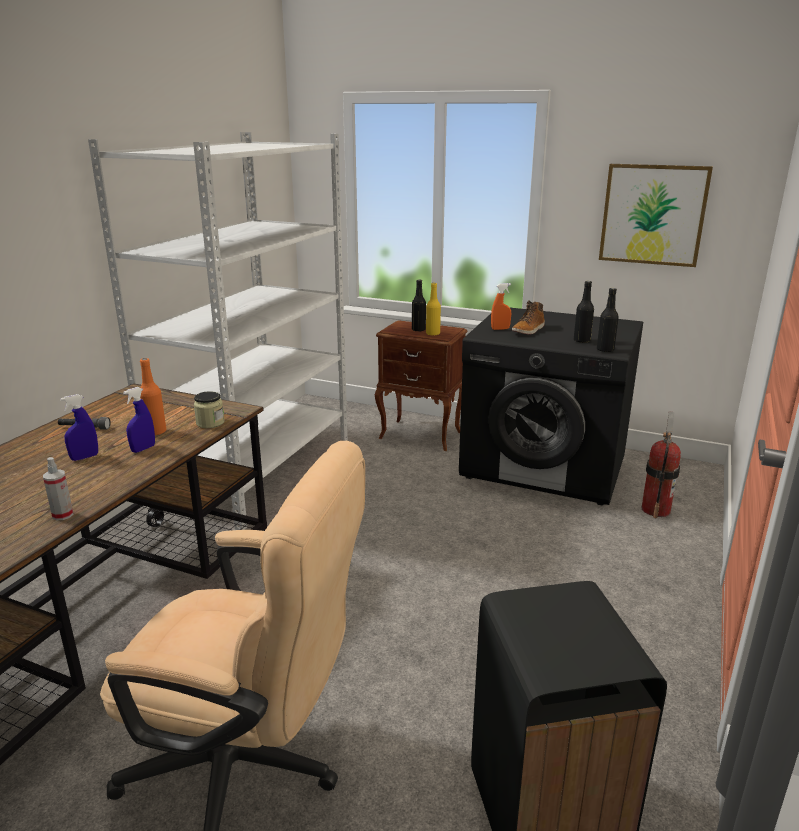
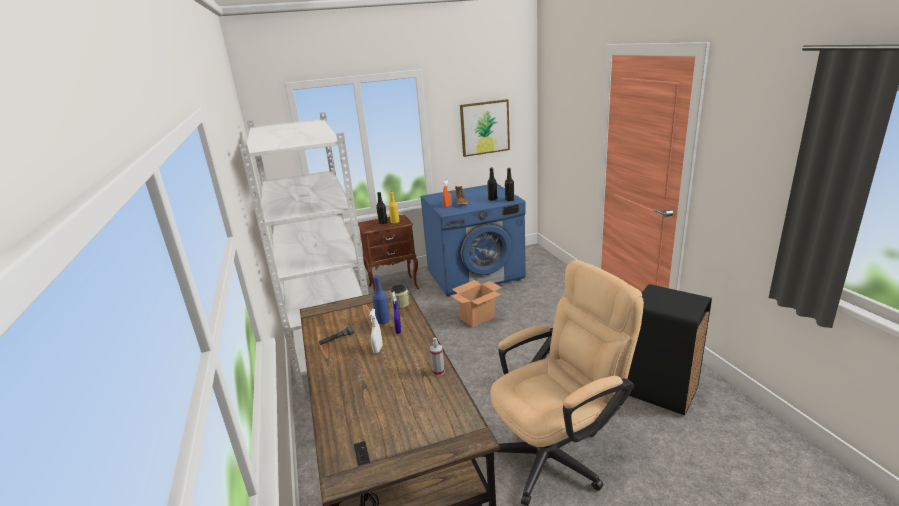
camera: 40 degrees left, 0 degrees up
blue spray bottle [60,394,98,461] -> white spray bottle [369,309,382,353]
orange bottle [140,358,166,436] -> blue bottle [372,275,390,325]
black washing machine [459,308,643,506] -> blue washing machine [421,184,526,297]
fire extinguisher [642,411,681,518] -> none
none -> cardboard box [450,280,502,327]

